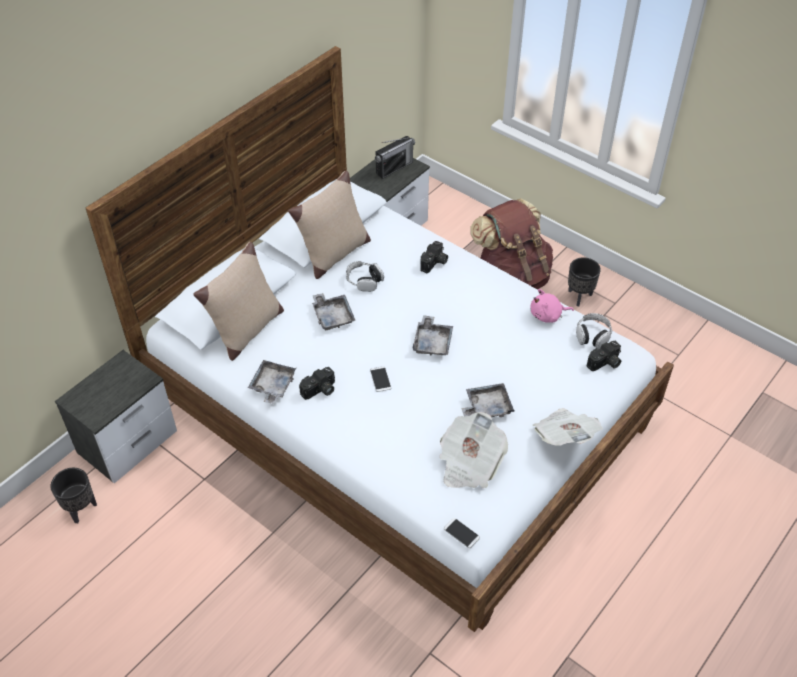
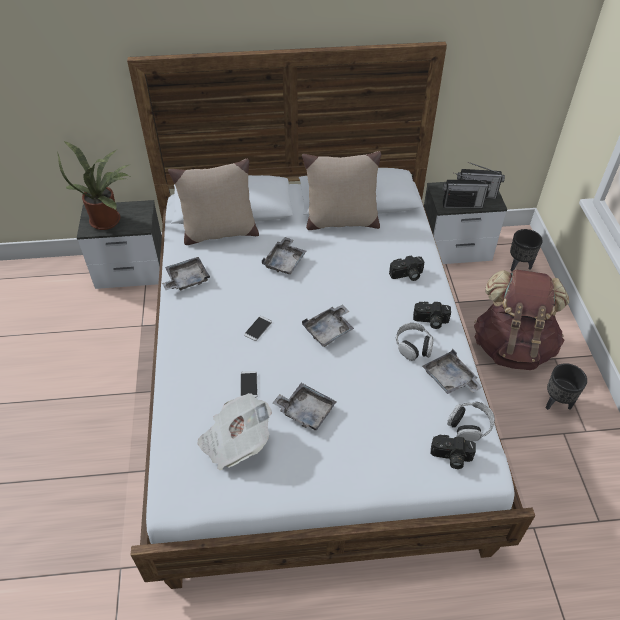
camera: 45 degrees right, 0 degrees up
black planter [50,468,97,523] -> black planter moved to [510,229,543,271]
camera [299,367,335,400] -> camera moved to [413,302,451,329]
headphones [346,261,384,292] -> headphones moved to [396,323,434,361]
phone [444,518,480,548] -> phone moved to [240,371,257,398]
pink plush toy [531,289,574,323] -> grey tray [422,349,482,394]
newspaper [533,408,603,446] -> none
none -> potted plant [57,141,129,230]
none -> radio [443,173,491,208]

